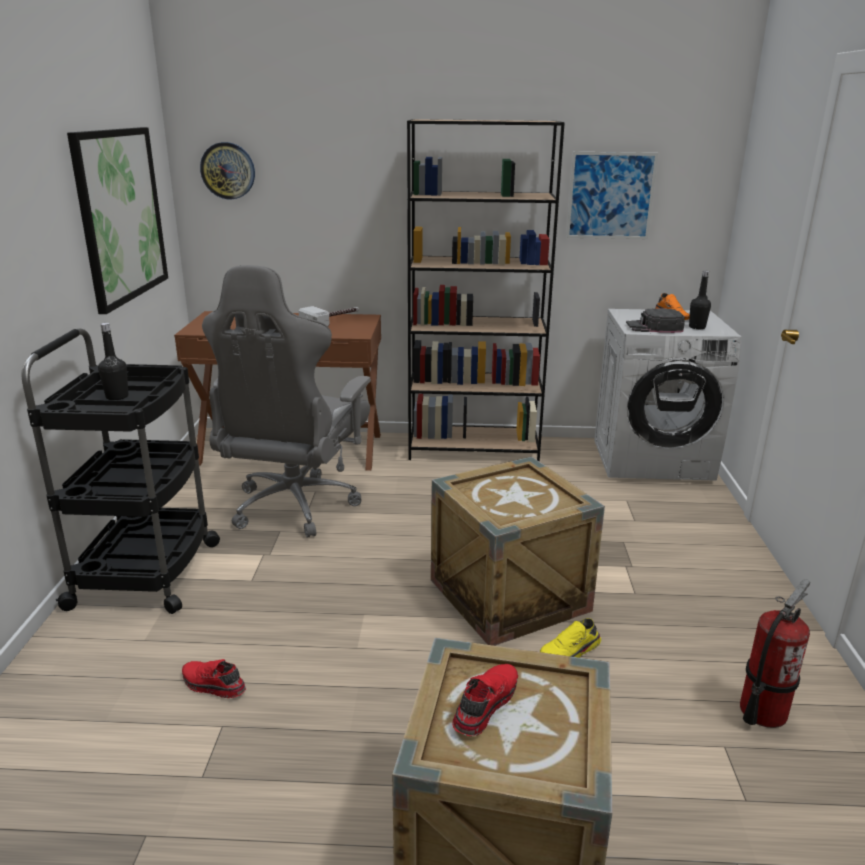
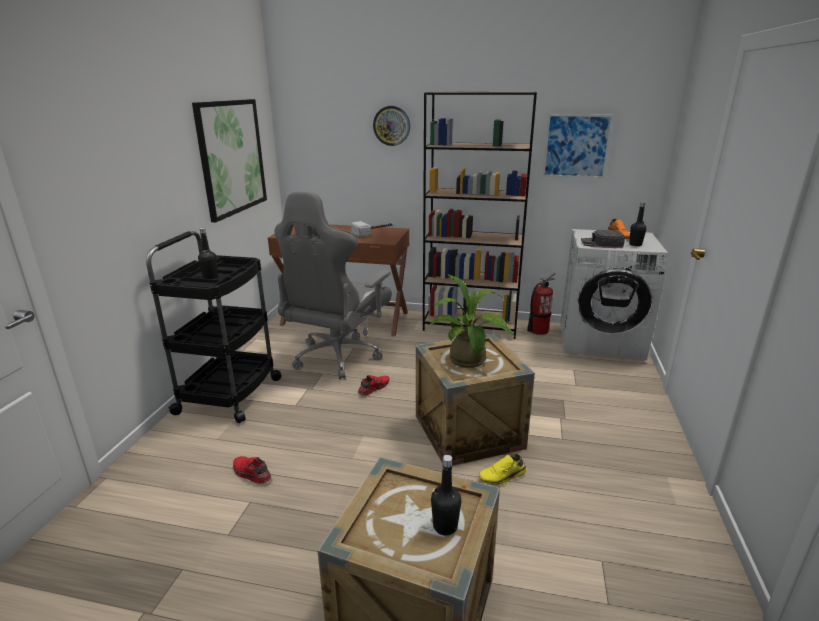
camera: 10 degrees right, 0 degrees up
wall clock [200,142,255,199] -> wall clock moved to [373,106,410,146]
red shoe [452,664,518,736] -> red shoe moved to [358,375,390,396]
fire extinguisher [740,579,810,728] -> fire extinguisher moved to [527,272,555,335]
none -> potted plant [429,274,515,368]
none -> black bottle [431,455,462,535]

